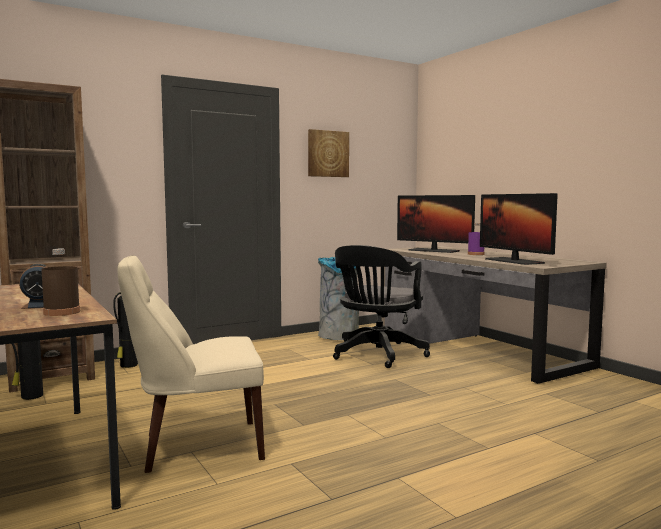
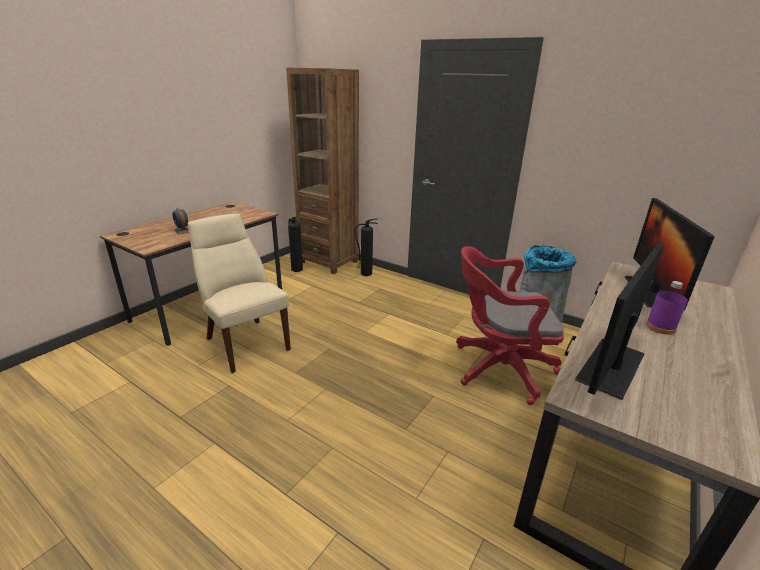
camera: 65 degrees right, 20 degrees up
brown bottle [41,249,80,316] -> none
picture [308,129,349,177] -> none
black office chair [333,245,430,368] -> red office chair [456,246,564,405]

